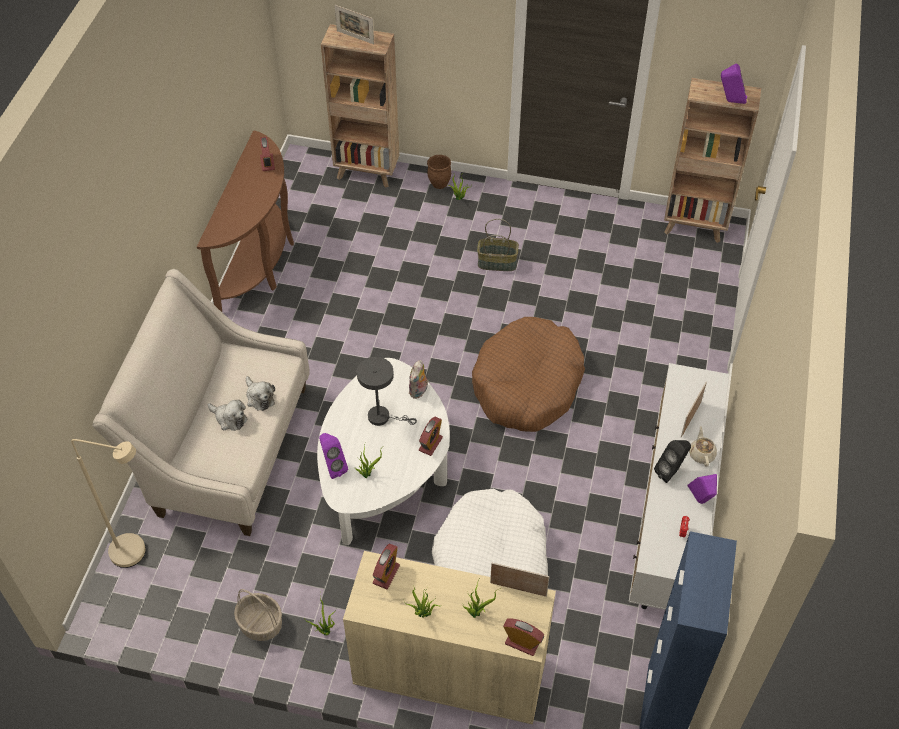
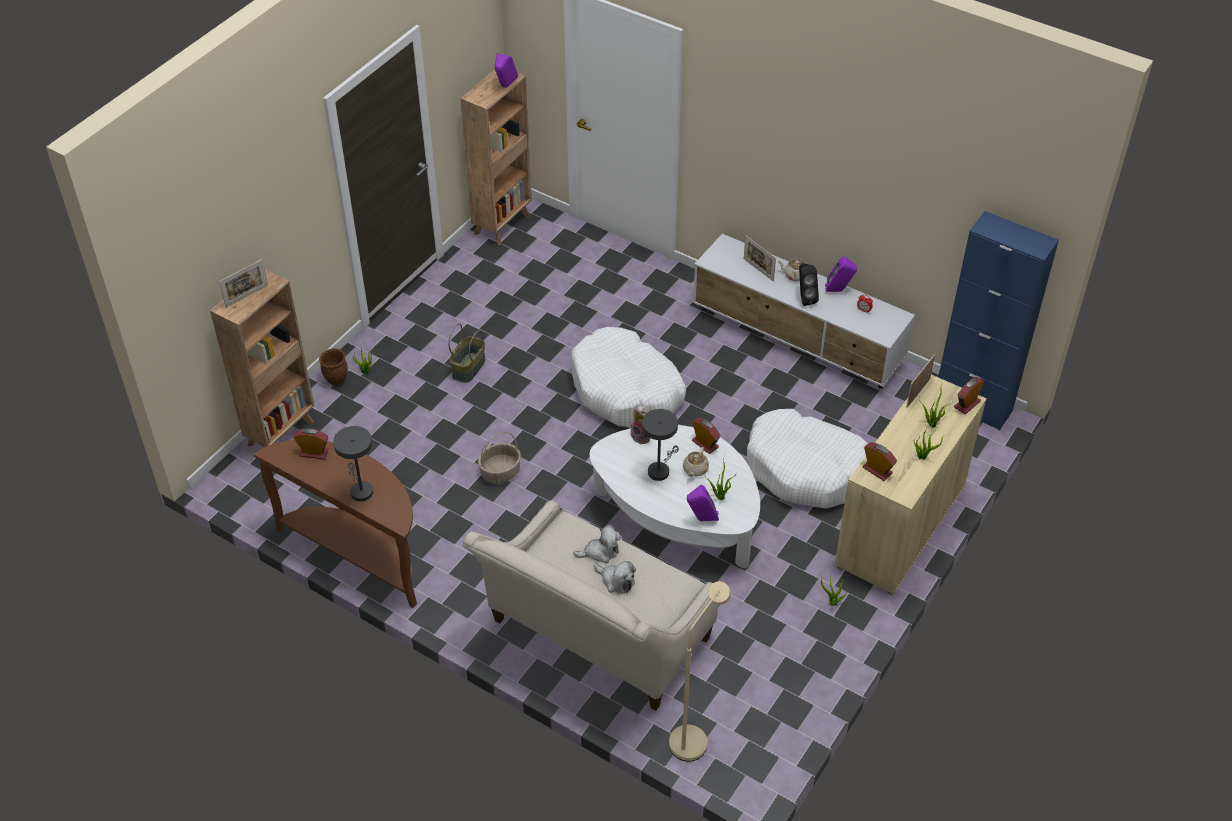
camera: 70 degrees left, 5 degrees down
plush toy [208,399,248,431] -> plush toy turned 75 degrees clockwise [594,561,636,594]
basket [234,589,282,641] -> basket moved to [478,432,521,483]
brown dog bed [472,317,585,432] -> white dog bed [571,327,686,427]
none -> grey table lamp [333,426,373,501]
none -> beige teapot [683,447,709,477]

